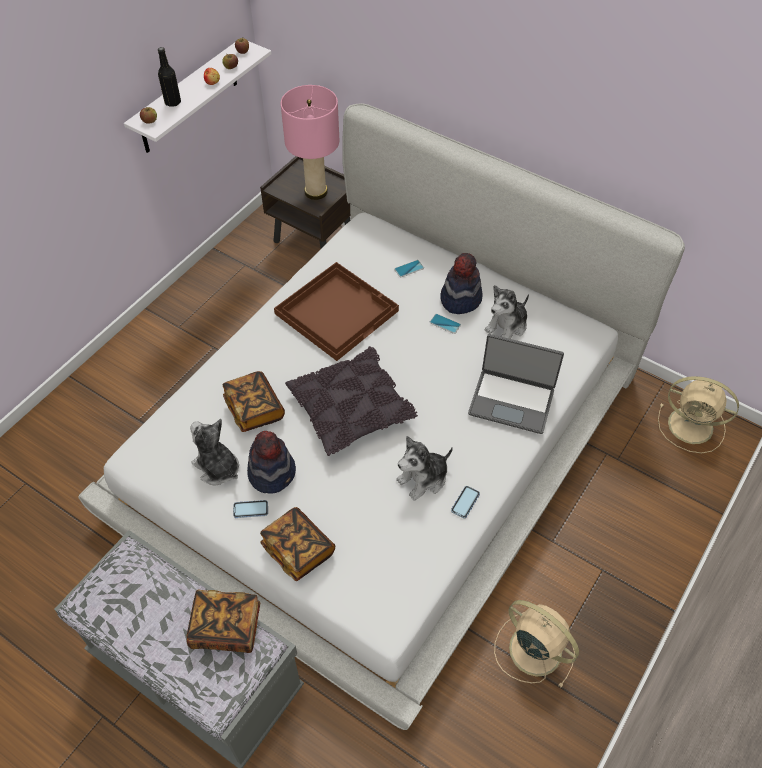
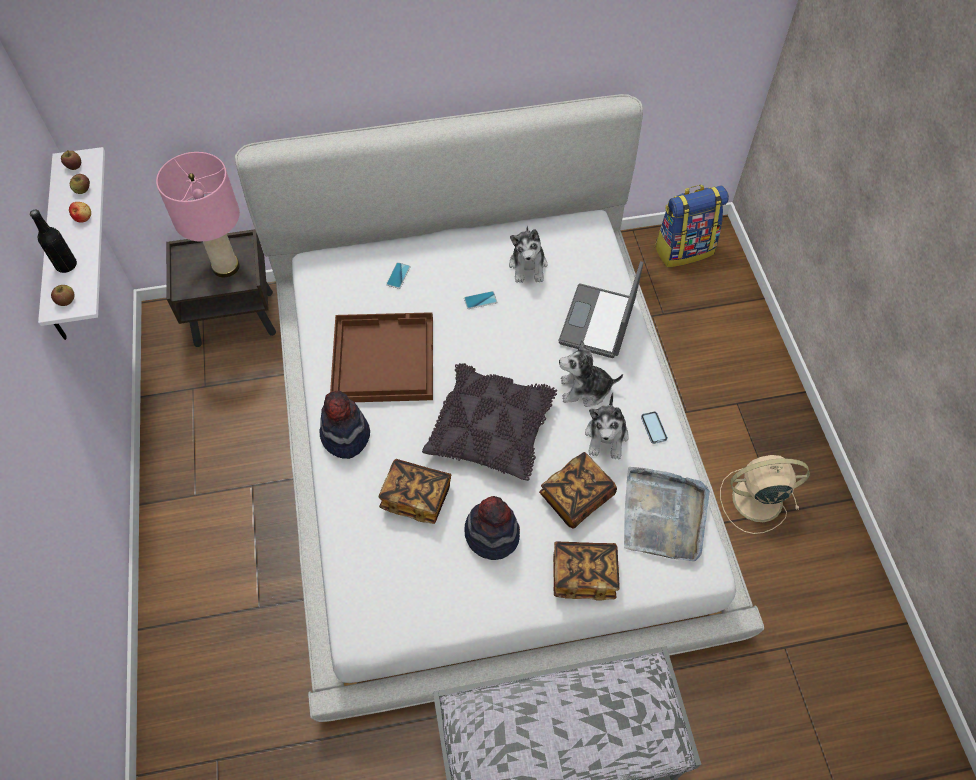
camera: 45 degrees left, 5 degrees up
book [186,590,260,653] -> book moved to [539,452,617,529]
plush toy [190,419,239,486] -> plush toy moved to [559,340,623,407]
phone [233,500,268,518] -> none
hat [440,253,483,314] -> hat moved to [319,391,370,459]
laptop [468,334,564,434] -> laptop turned 135 degrees clockwise [559,261,643,358]
beige fan [658,376,739,454] -> backpack [655,185,729,267]
none -> grey tray [624,467,710,562]

